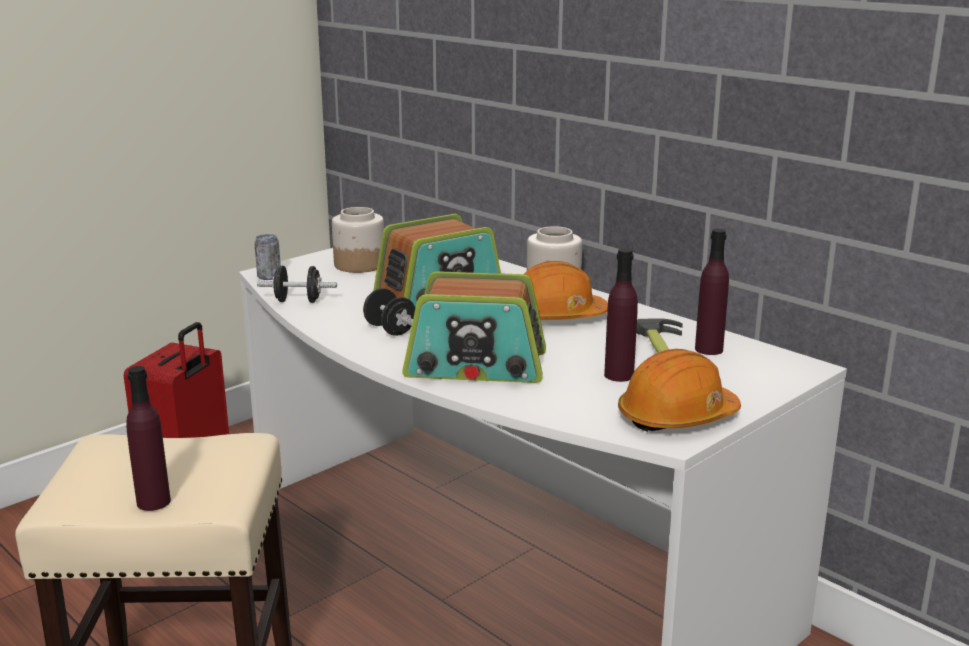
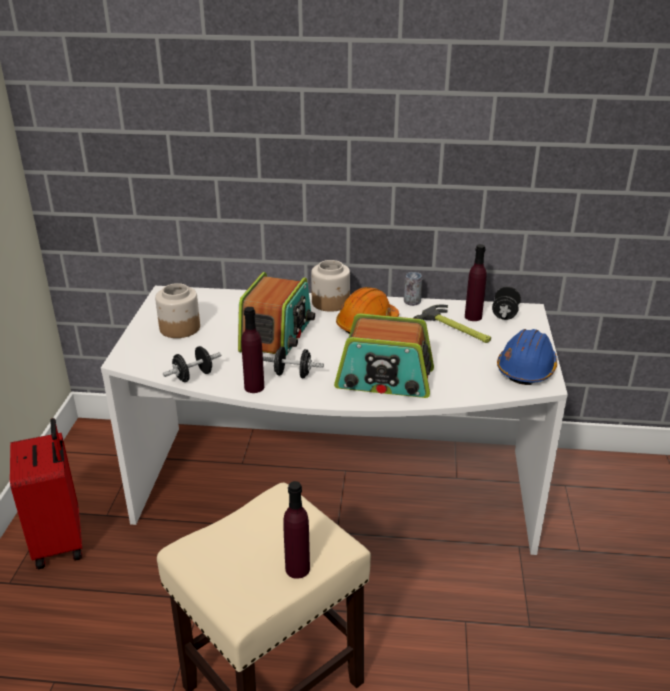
camera: 40 degrees left, 10 degrees up
can [254,234,281,280] -> can moved to [404,272,423,306]
radio [402,271,546,383] -> radio turned 45 degrees clockwise [334,313,434,398]
purple bottle [604,248,638,382] -> purple bottle moved to [241,307,264,393]
orange hard hat [618,349,741,432] -> blue hard hat [497,329,557,385]
none -> black dumbbell [492,286,521,320]

